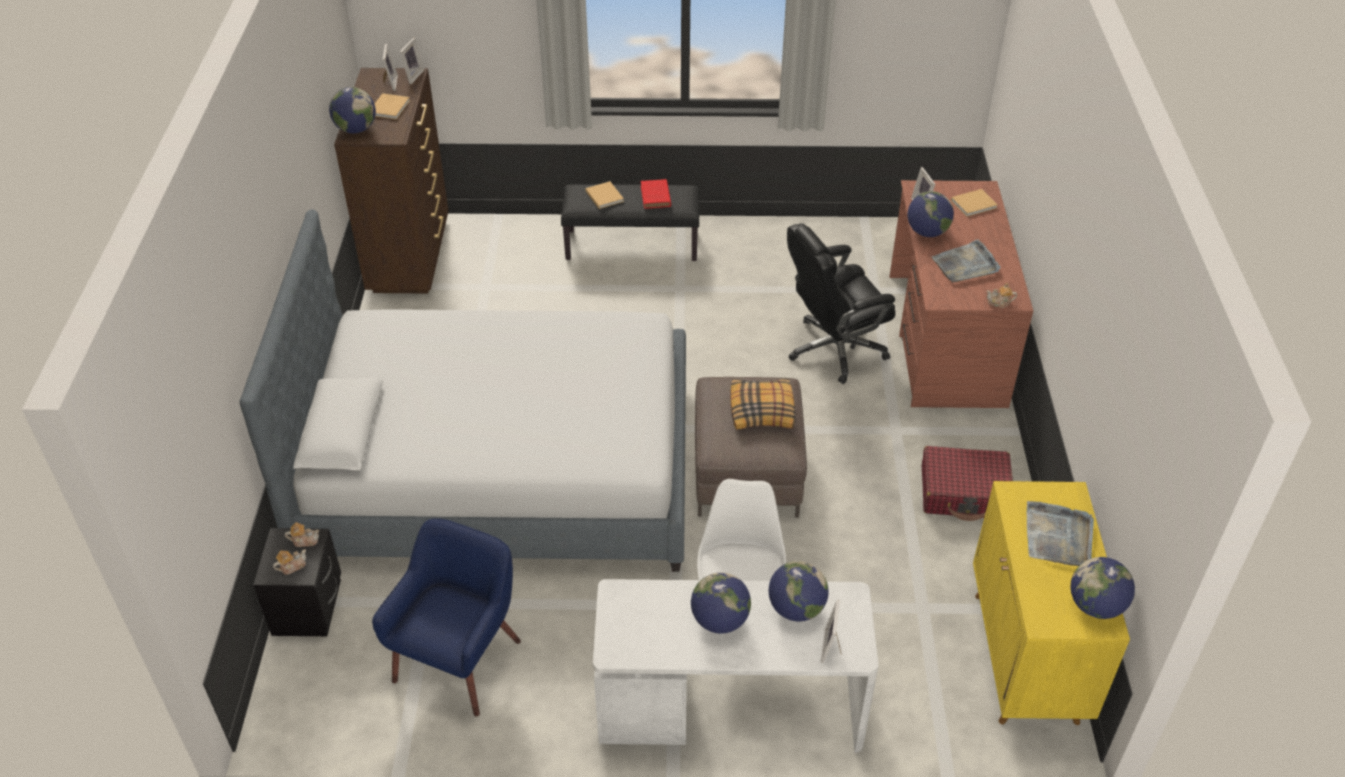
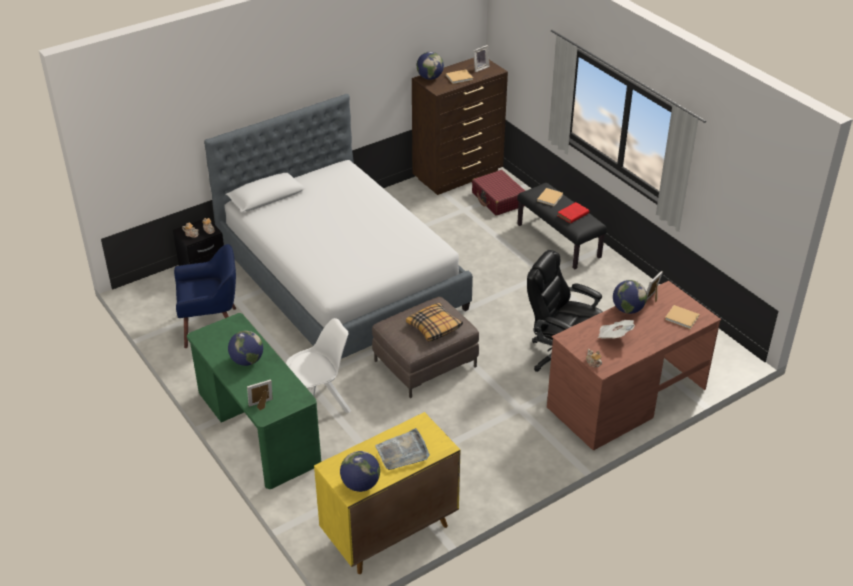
camera: 55 degrees right, 5 degrees down
picture frame [400,38,424,84] -> none
white desk [593,579,879,753] -> green desk [187,313,321,489]
globe [769,561,829,621] -> none
red suitcase [922,446,1013,521] -> red suitcase moved to [472,170,525,216]
grey tray [931,239,1000,282] -> newspaper [598,320,635,339]

